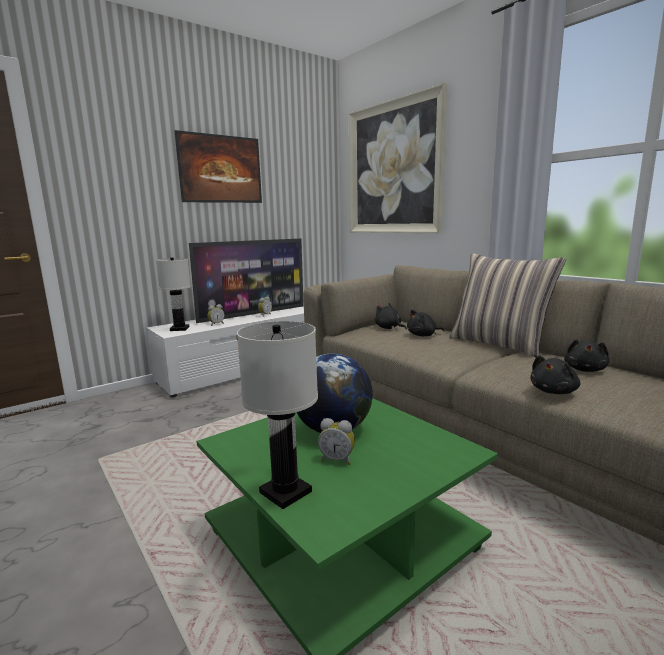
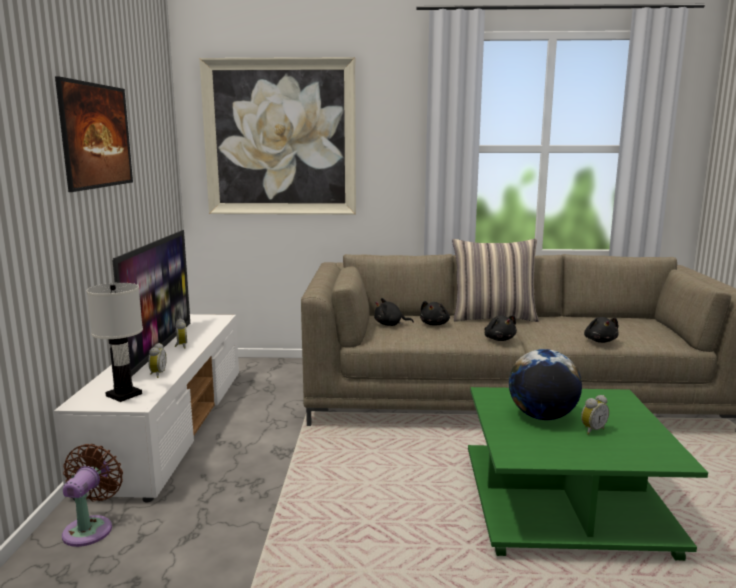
camera: 50 degrees left, 0 degrees up
white table lamp [237,321,318,509] -> none
black plush toy [564,339,610,372] -> black plush toy moved to [485,315,517,341]
none -> brown fan [62,444,123,547]

